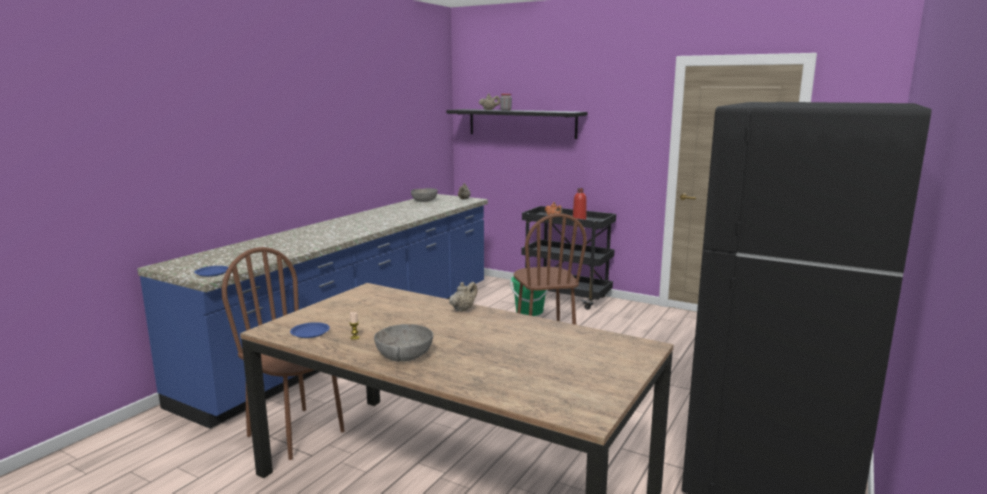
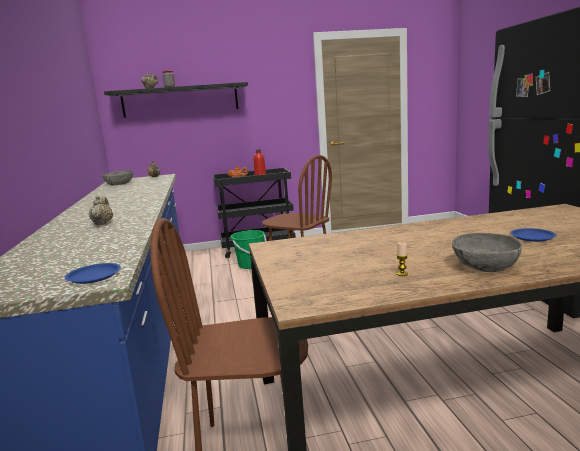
camera: 40 degrees left, 0 degrees up
blue plate [290,322,330,338] -> blue plate moved to [510,228,556,242]
beige teapot [449,282,477,312] -> beige teapot moved to [89,195,113,225]

